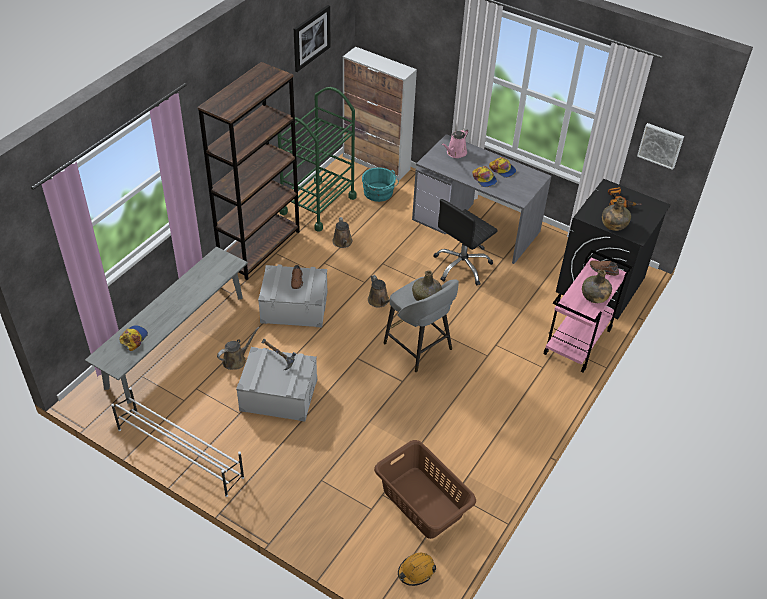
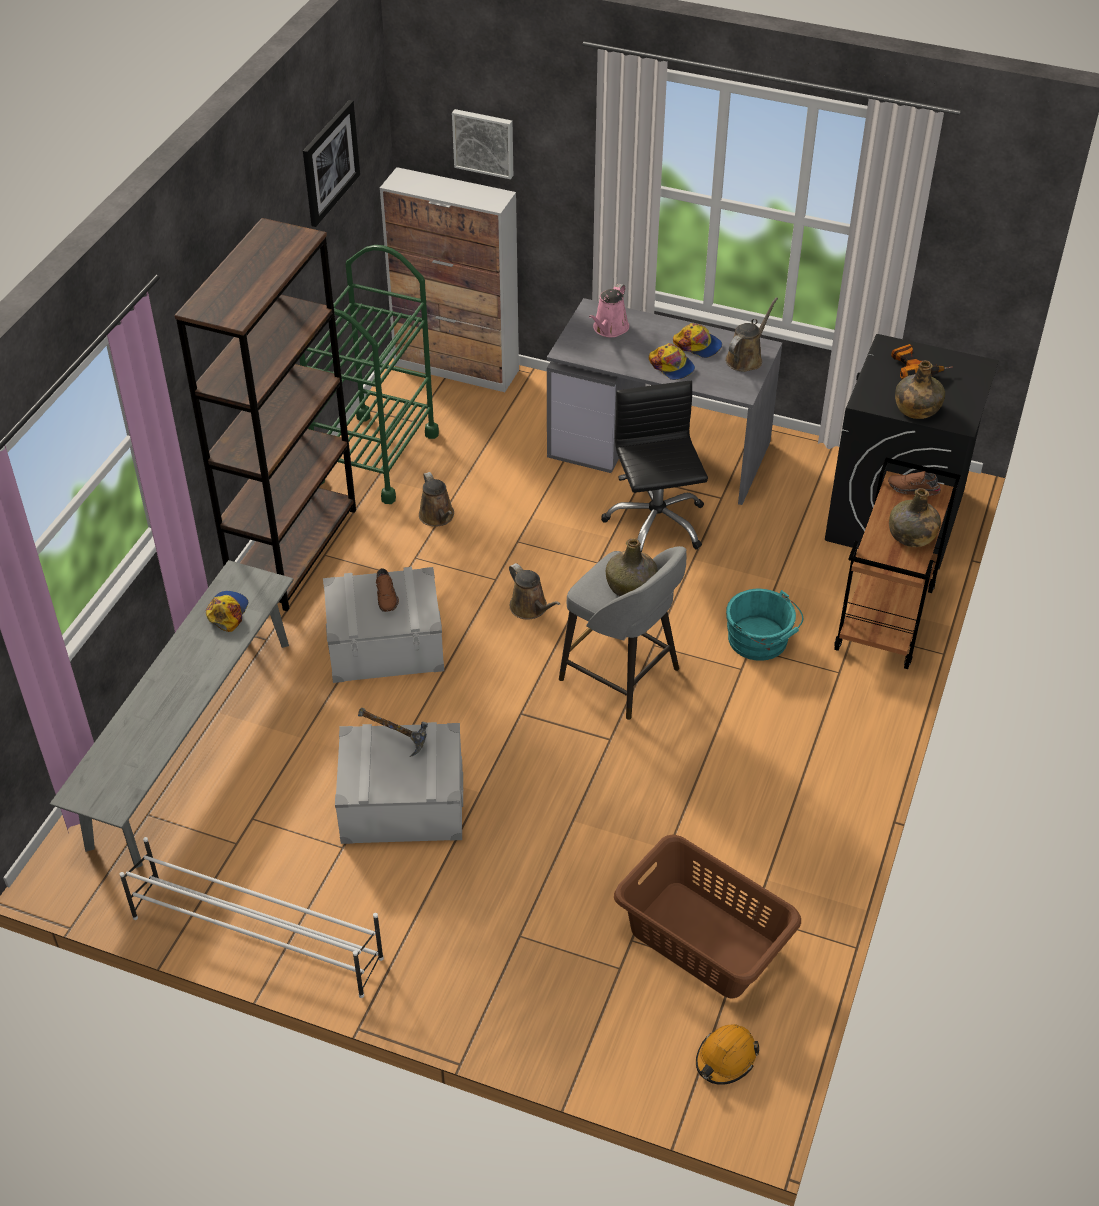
camera: 10 degrees left, 0 degrees up
cap [119,325,148,351] -> cap moved to [206,591,248,632]
brown watering can [217,327,260,370] -> brown watering can moved to [725,297,778,372]
turquoise bucket [362,168,399,202] -> turquoise bucket moved to [726,589,803,661]
black office chair [433,199,498,286] -> black office chair turned 135 degrees clockwise [601,381,708,552]
pink cart [543,250,632,373] -> brown cart [834,458,961,669]
picture [637,123,684,170] -> picture moved to [452,109,513,179]

